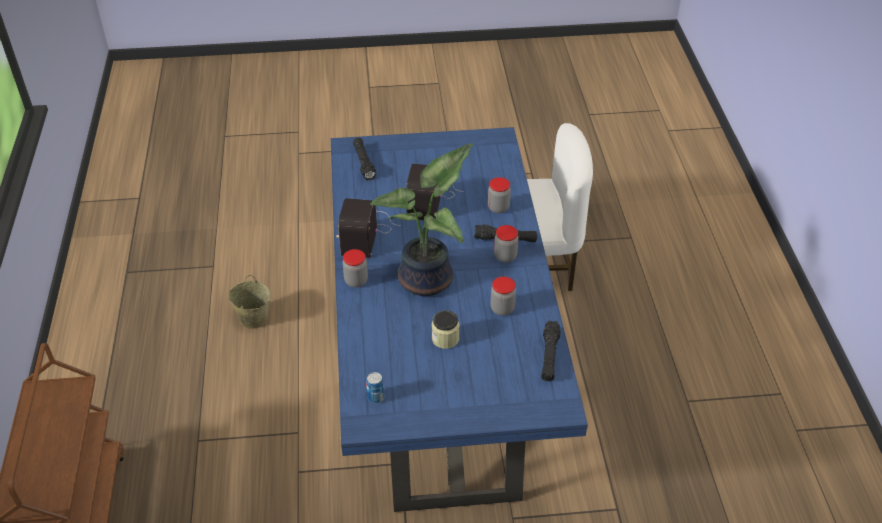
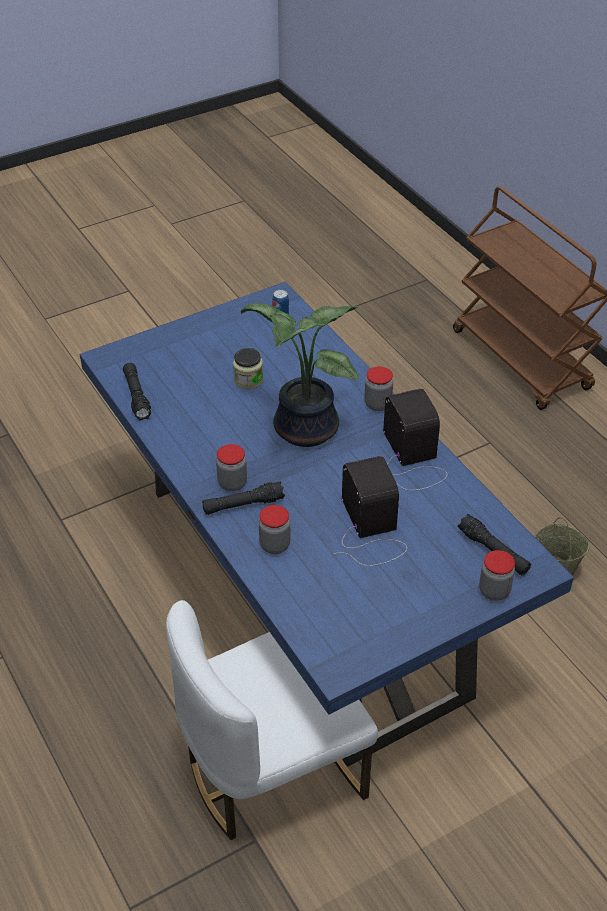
camera: 155 degrees right, 0 degrees up
jar [491,277,516,316] -> jar moved to [479,550,515,601]

